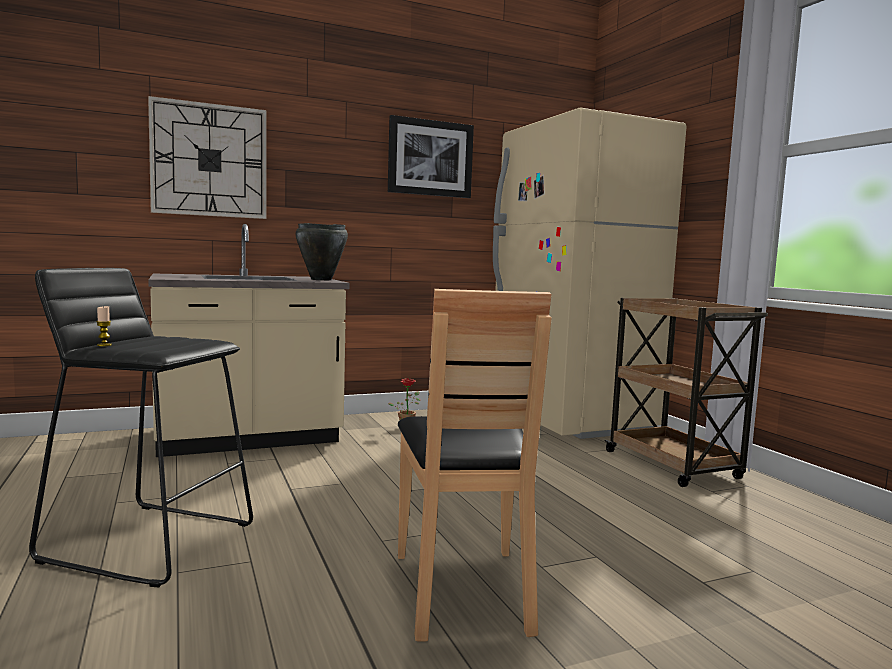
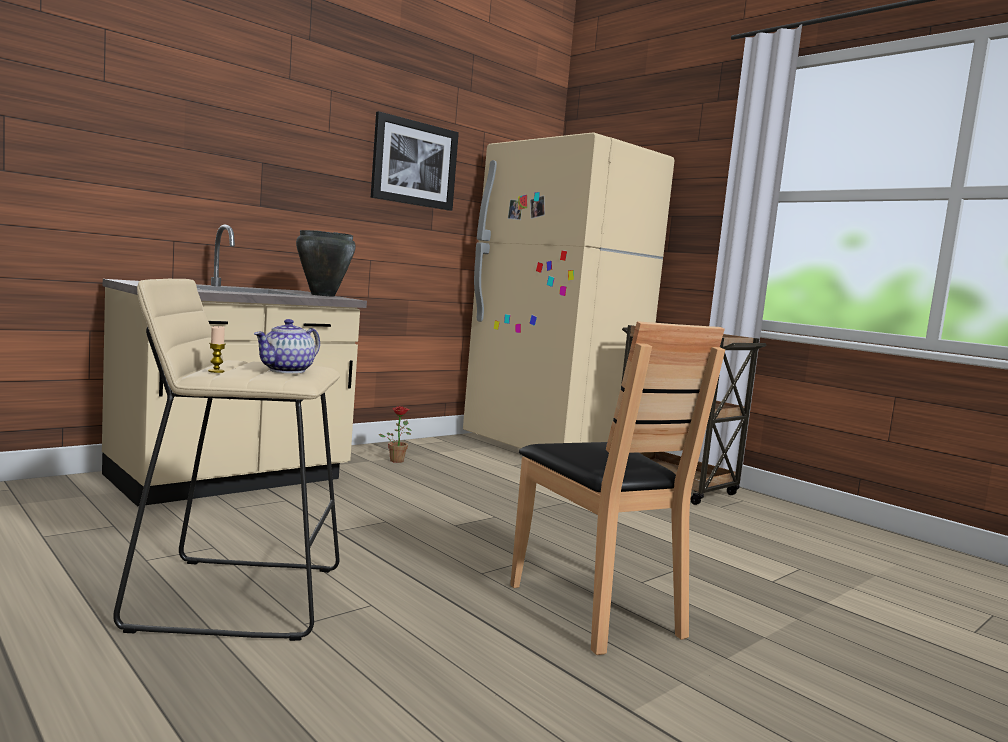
camera: 20 degrees left, 0 degrees up
black stool [29,268,253,588] -> beige stool [113,279,340,641]
wall clock [148,96,267,219] -> none
none -> teapot [254,319,320,373]

